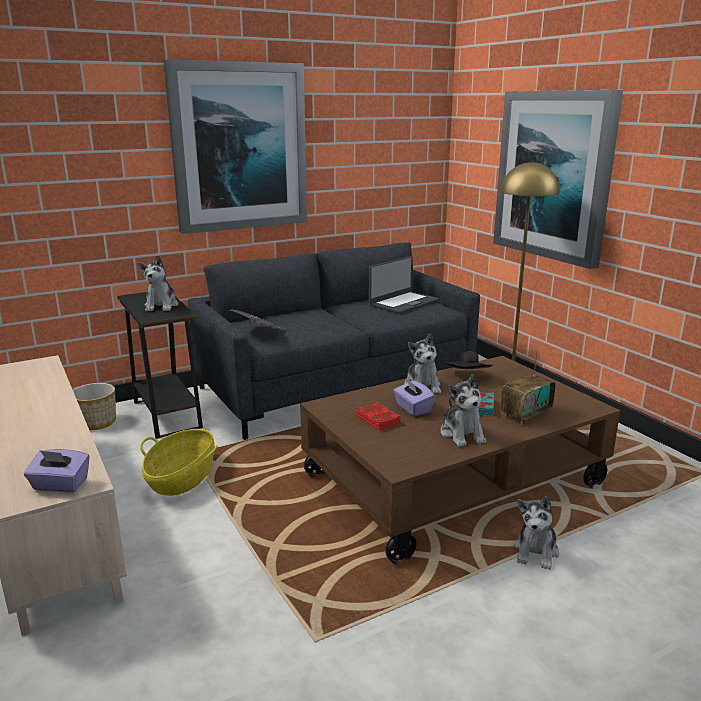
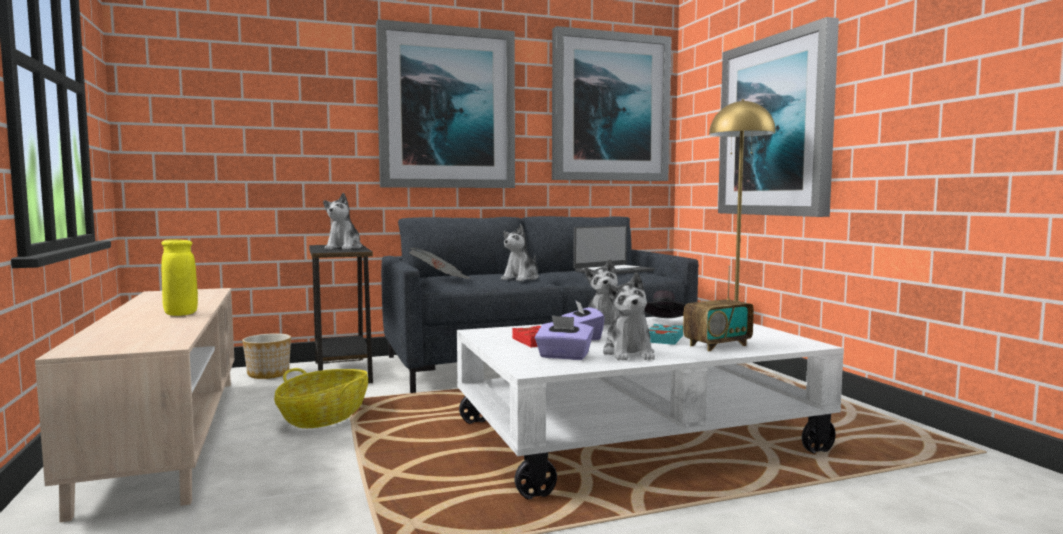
camera: 10 degrees right, 15 degrees down
purple tissue box [24,449,89,492] -> purple tissue box moved to [535,315,594,360]
brown coffee table [300,356,621,564] -> white coffee table [457,316,844,499]
plush toy [514,496,559,570] -> plush toy moved to [501,224,539,281]
none -> yellow vase [161,239,198,316]
none -> picture [552,26,671,181]

